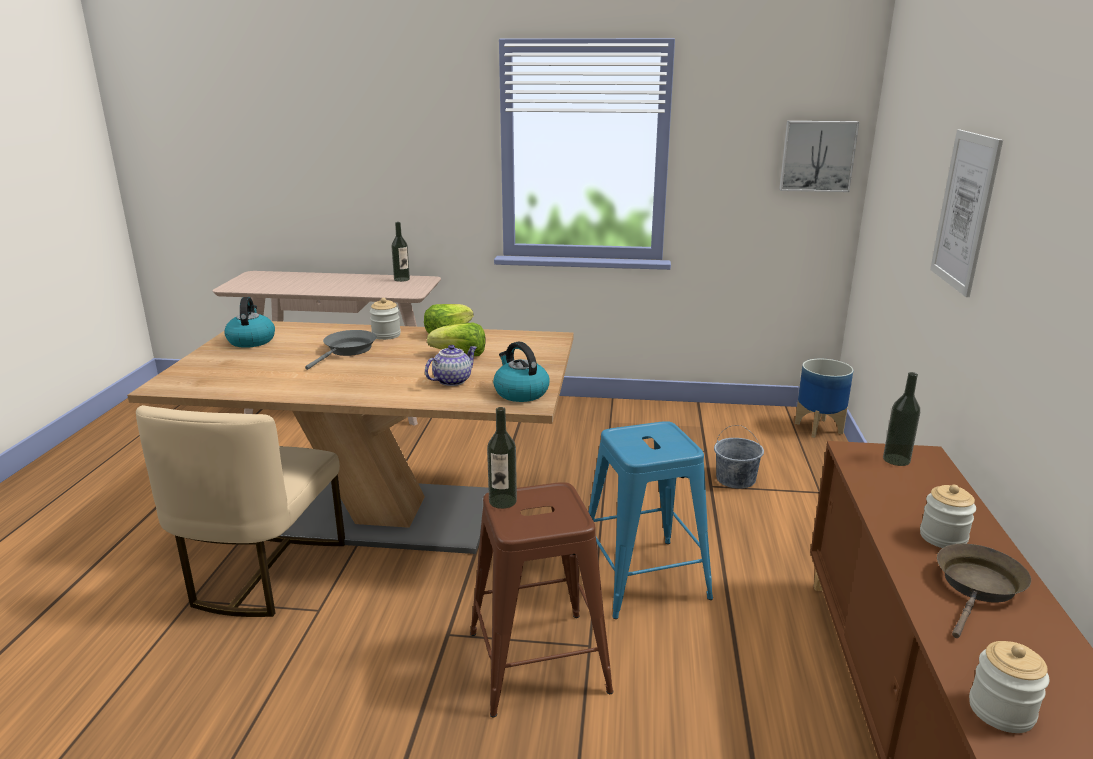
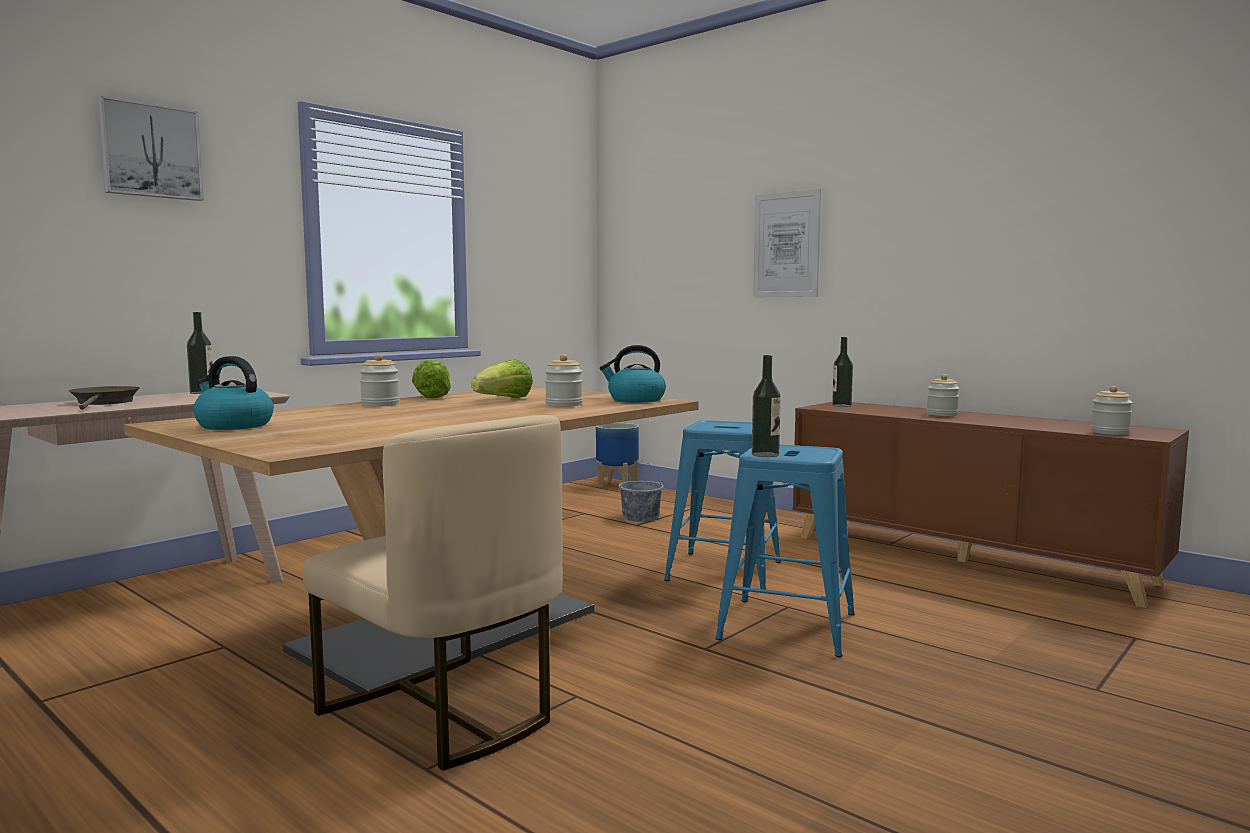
camera: 55 degrees left, 15 degrees down
grey frying pan [305,330,377,370] -> none
teapot [425,345,477,386] -> jar [545,354,583,407]
brown stool [470,482,613,717] -> blue stool [715,444,855,657]
picture [779,121,859,192] -> picture moved to [97,96,204,201]
brown frying pan [937,544,1031,638] -> brown frying pan moved to [69,386,140,410]

